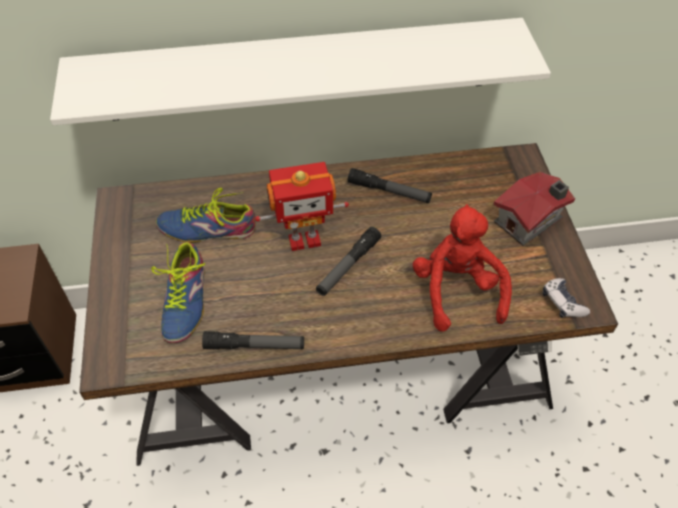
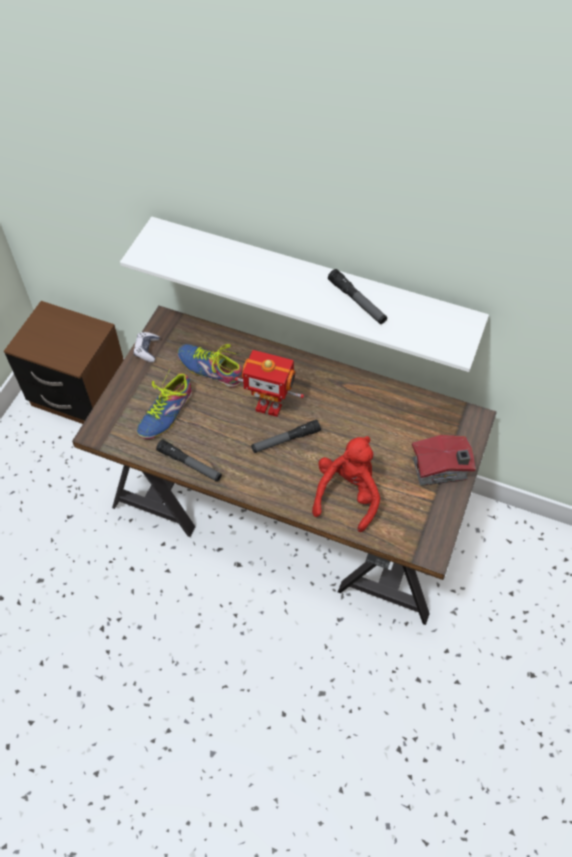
camera: 30 degrees right, 5 degrees up
flashlight [348,168,432,203] -> flashlight moved to [328,269,387,324]
game controller [543,278,590,318] -> game controller moved to [134,332,160,362]

